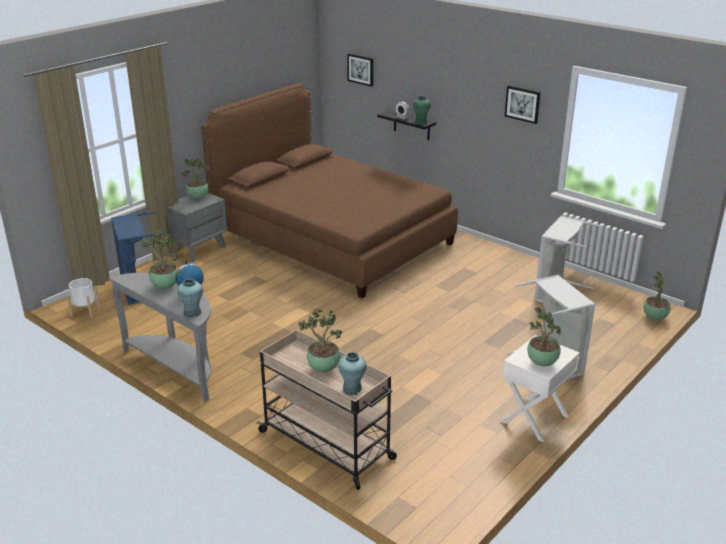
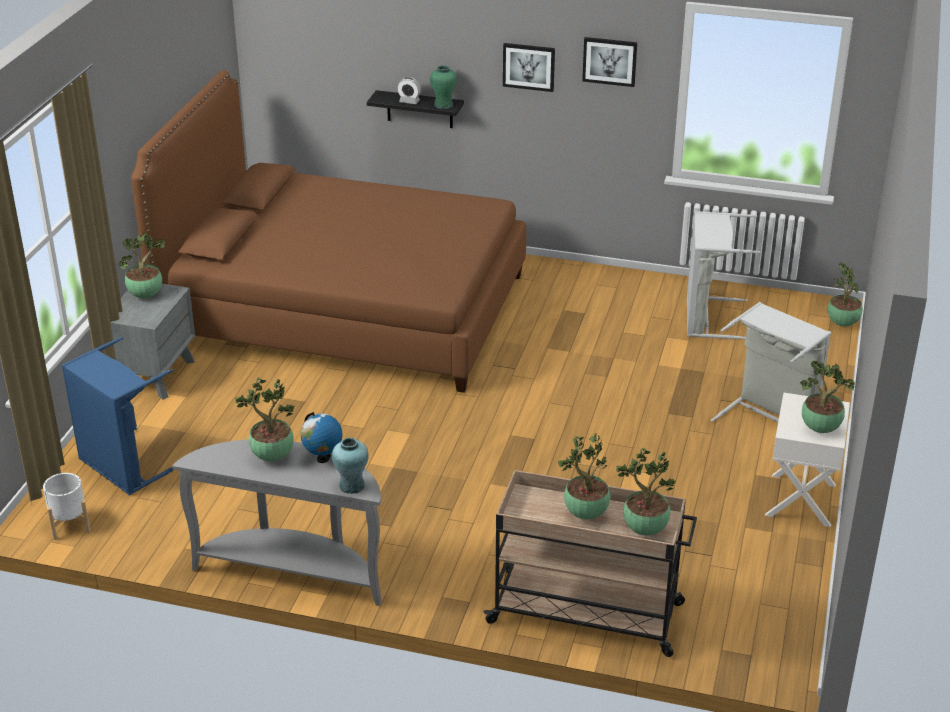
camera: 25 degrees left, 5 degrees up
turquoise vase [338,352,367,395] -> potted plant [616,448,676,536]
picture [347,53,373,87] -> picture moved to [503,43,555,92]

